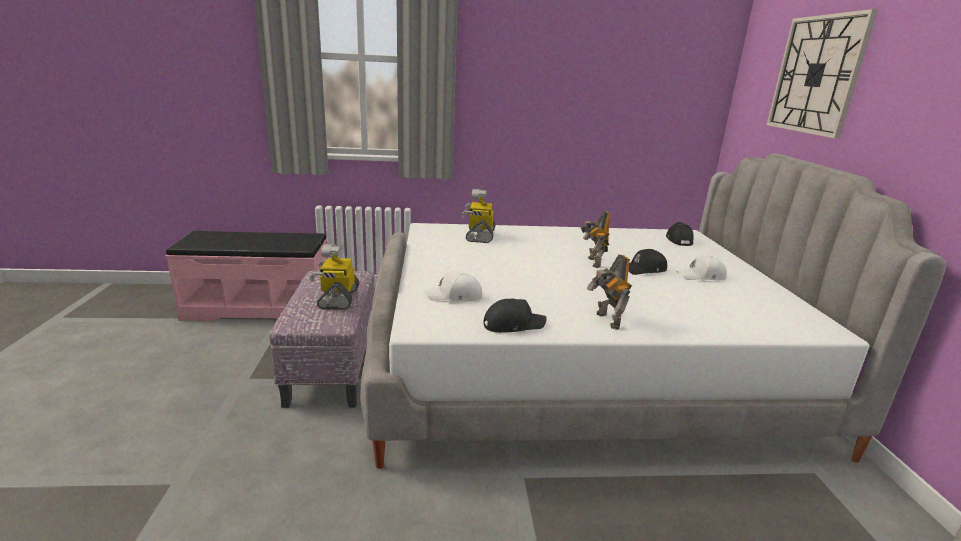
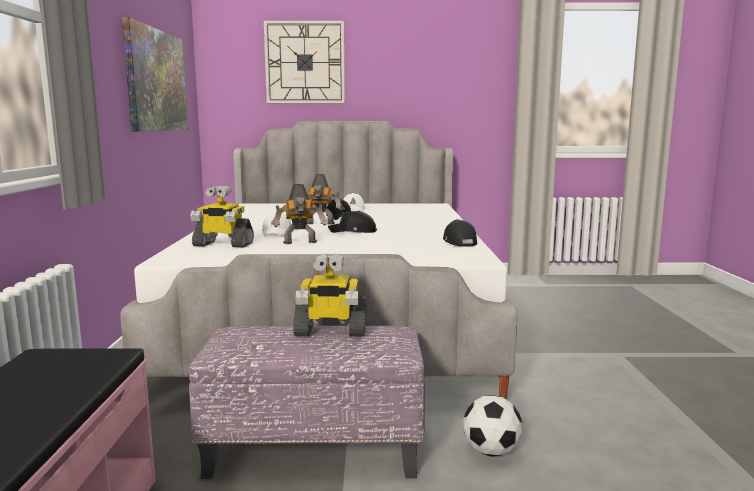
camera: 85 degrees left, 10 degrees down
white cap [424,272,482,301] -> white cap moved to [262,212,291,236]
toy robot [587,254,632,330] -> toy robot moved to [273,184,326,244]
black cap [666,222,694,246] -> black cap moved to [328,211,377,233]
none -> picture [122,17,188,131]
none -> football [463,395,523,457]

